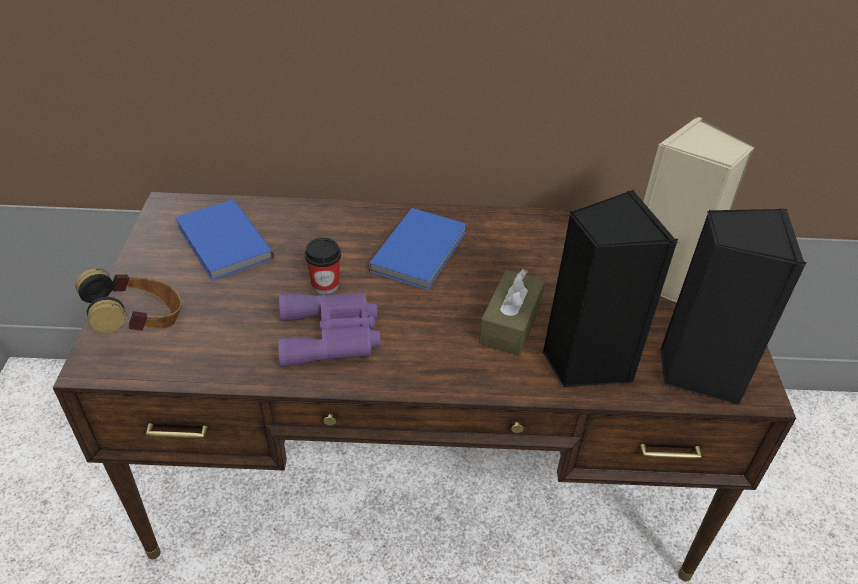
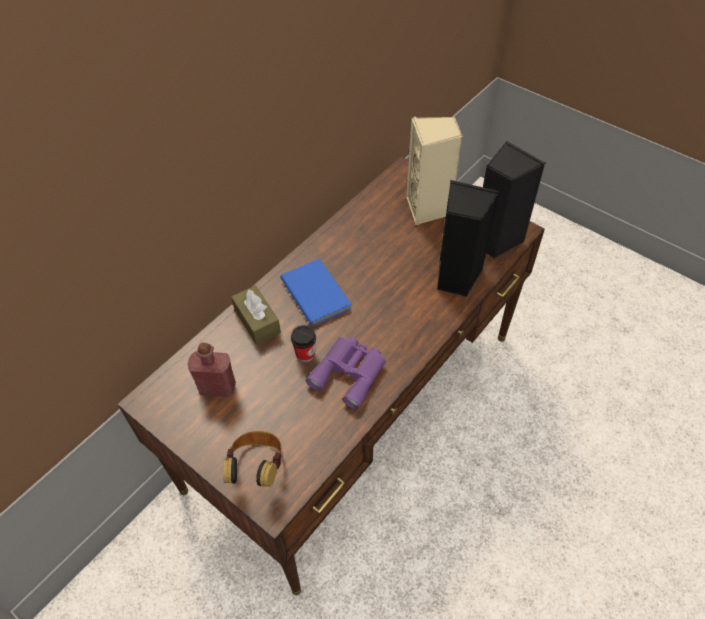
camera: 50 degrees left, 10 degrees up
blue book [175,199,274,281] -> red bottle [188,342,236,397]
brown tissue box [479,269,545,356] -> brown tissue box moved to [231,286,281,345]

